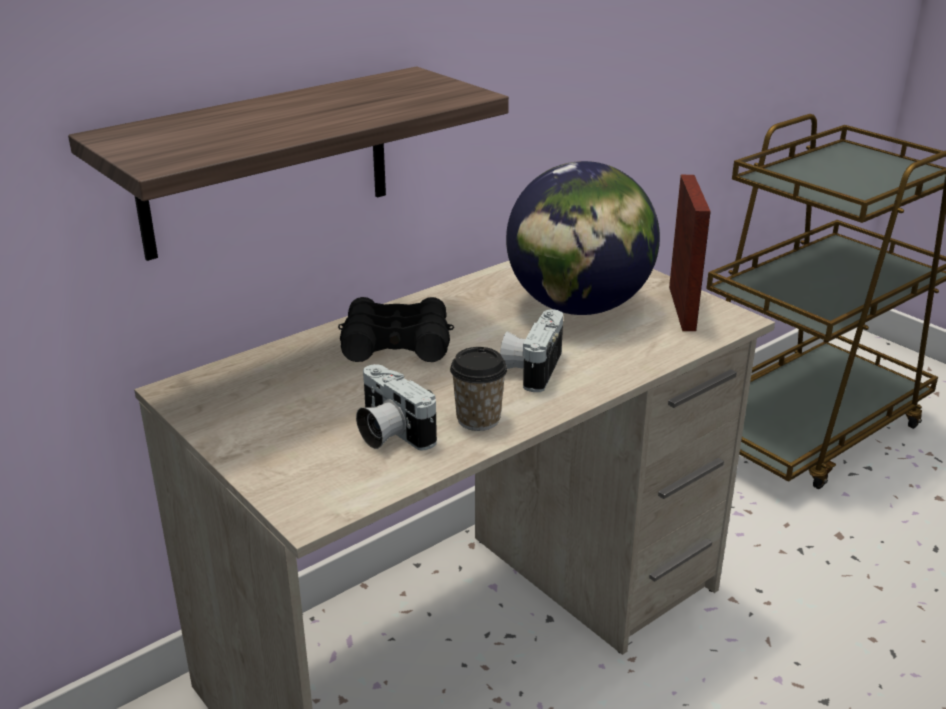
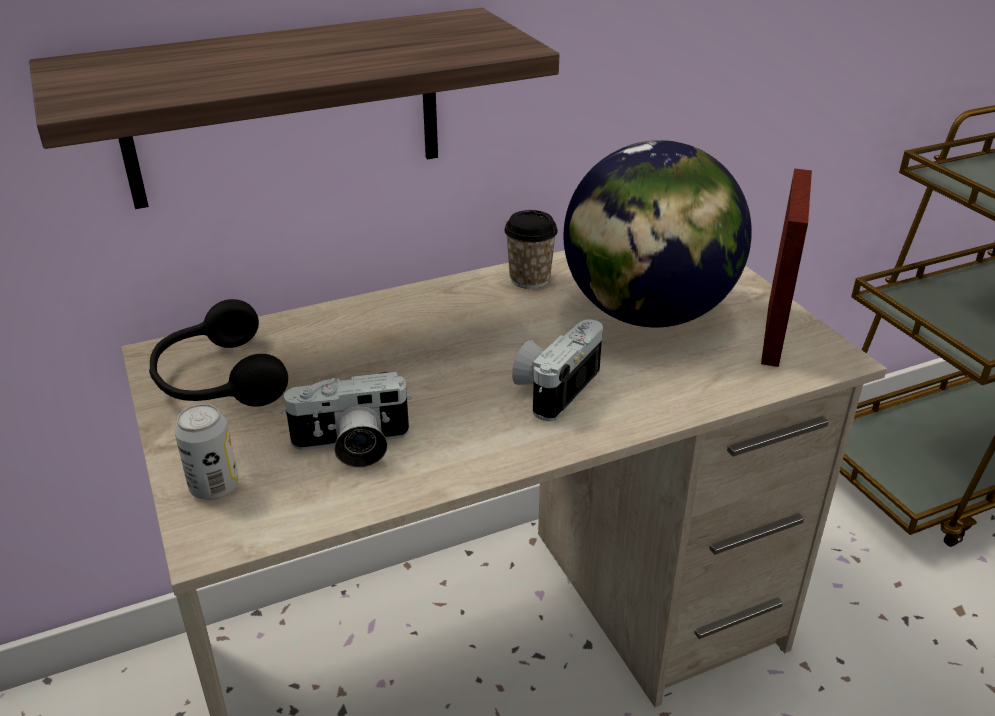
camera: 15 degrees right, 5 degrees up
black binoculars [338,297,454,362] -> none
camera [356,364,437,451] -> camera turned 75 degrees counterclockwise [281,372,412,468]
cup [450,347,507,431] -> cup moved to [504,210,558,289]
none -> black headphones [149,299,288,407]
none -> can [174,404,238,500]

